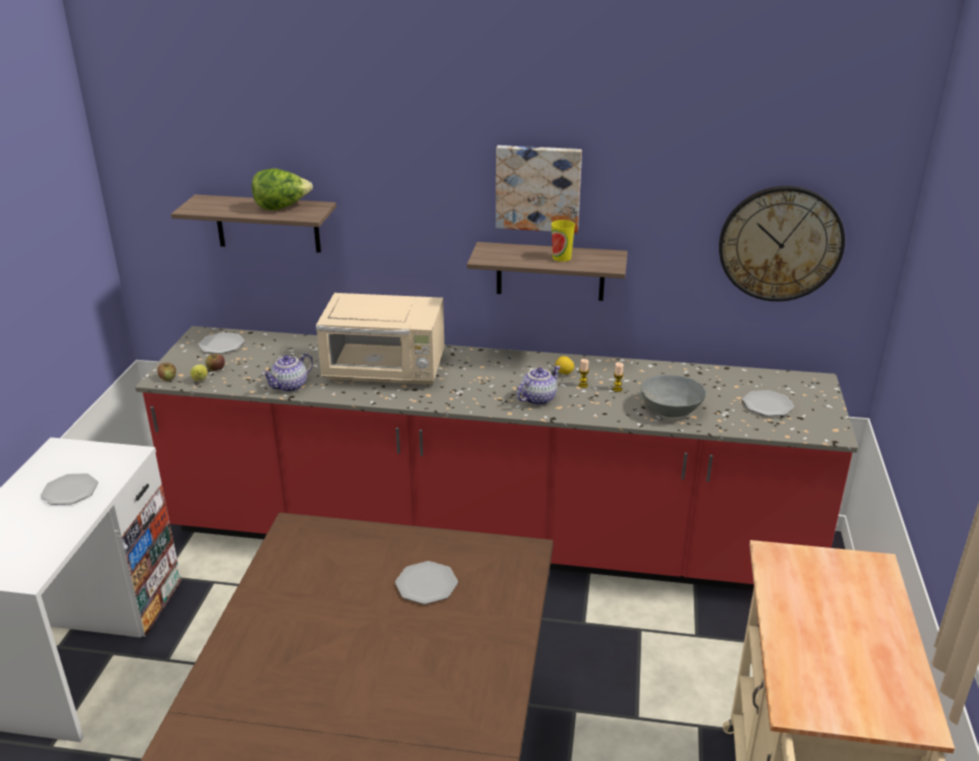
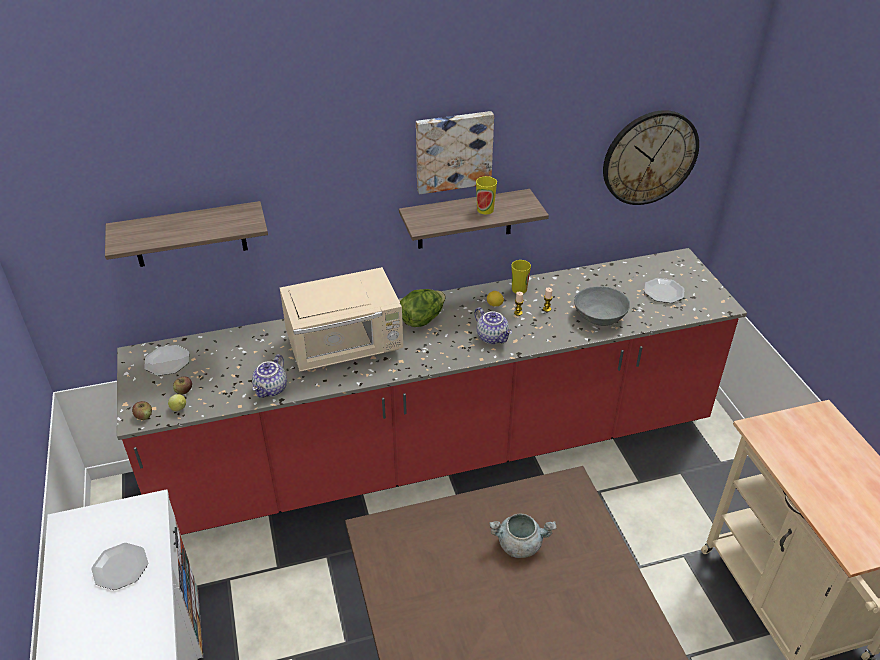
camera: 25 degrees left, 10 degrees up
lettuce [252,168,313,210] -> lettuce moved to [400,289,446,327]
plate [395,561,458,604] -> grey cooking pot [489,514,557,558]
teapot [516,366,561,405] -> teapot turned 120 degrees clockwise [474,307,512,344]
none -> cup [512,260,531,294]

